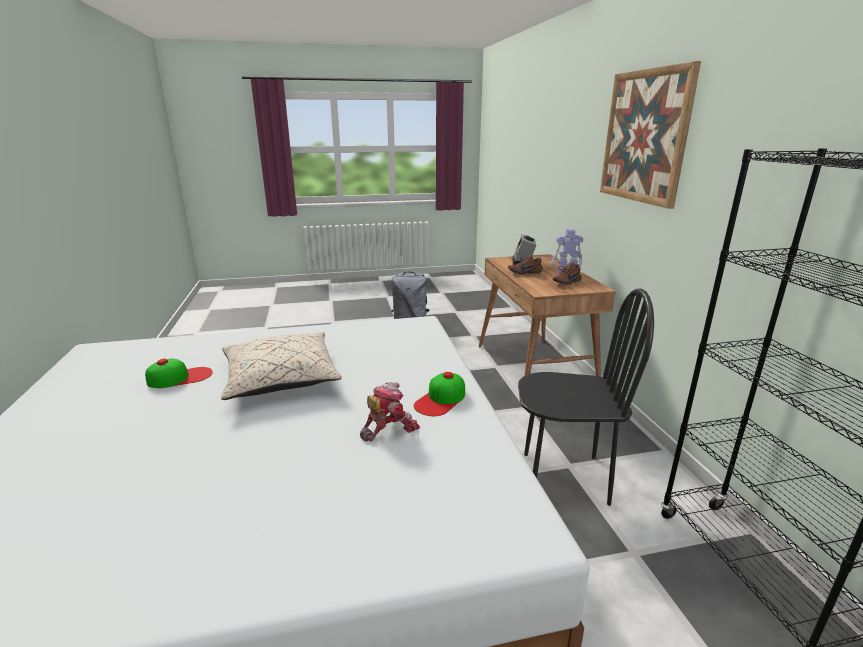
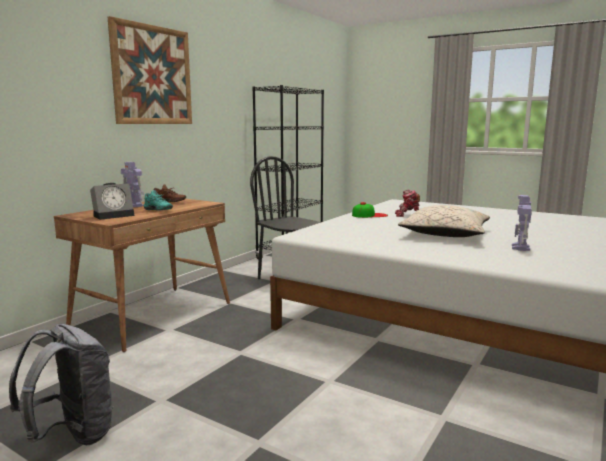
camera: 135 degrees left, 10 degrees down
cap [145,358,213,388] -> toy robot [512,195,532,251]
brown shoe [508,255,543,275] -> turquoise shoe [144,190,173,211]

